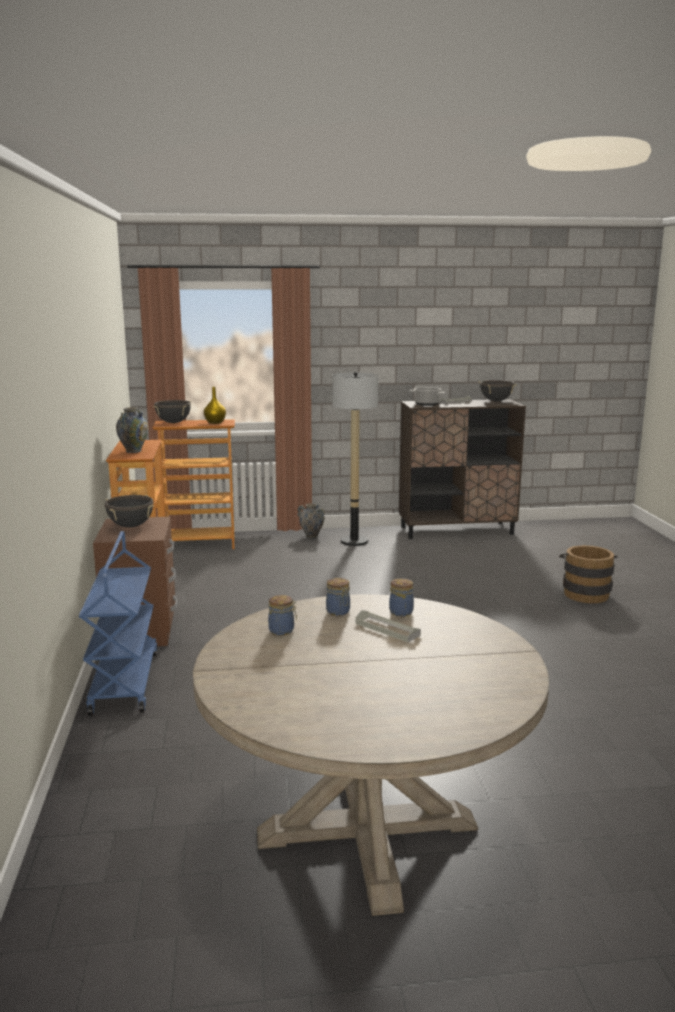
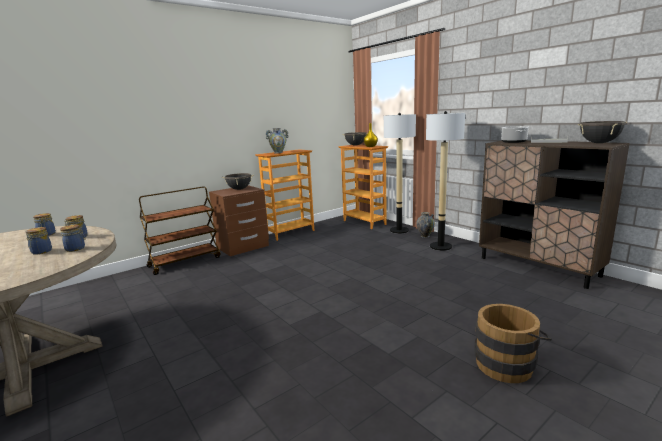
camera: 60 degrees right, 0 degrees up
blue cart [79,531,157,716] -> brown cart [139,186,221,275]
grey tray [355,610,421,642] -> jar [26,227,52,255]
none -> floor lamp [384,113,416,234]

